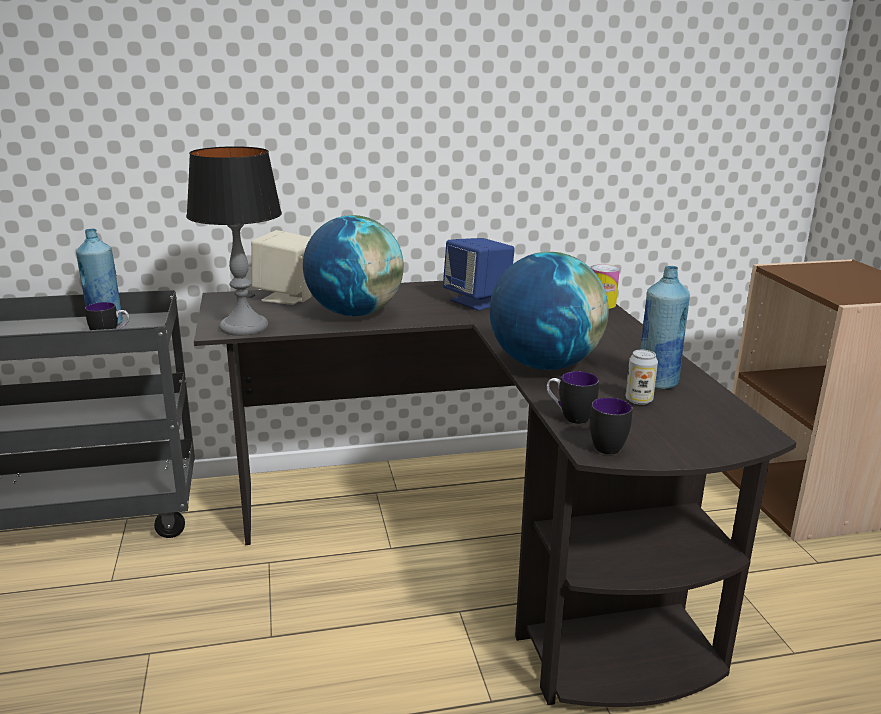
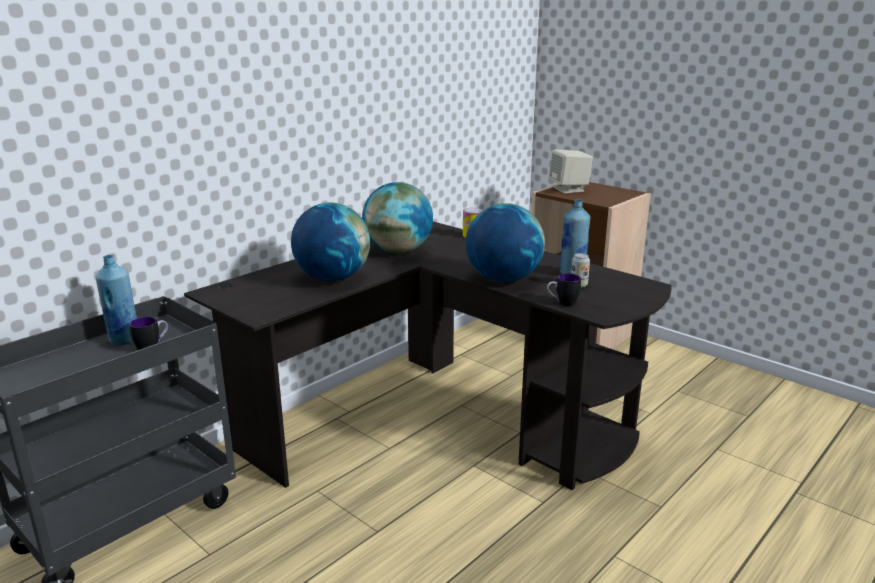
camera: 35 degrees left, 0 degrees up
table lamp [186,146,282,336] -> none
beige speaker [251,230,311,305] -> beige speaker moved to [549,149,593,193]
blue speaker [443,238,515,311] -> globe [362,182,433,253]
mug [590,398,632,454] -> none

